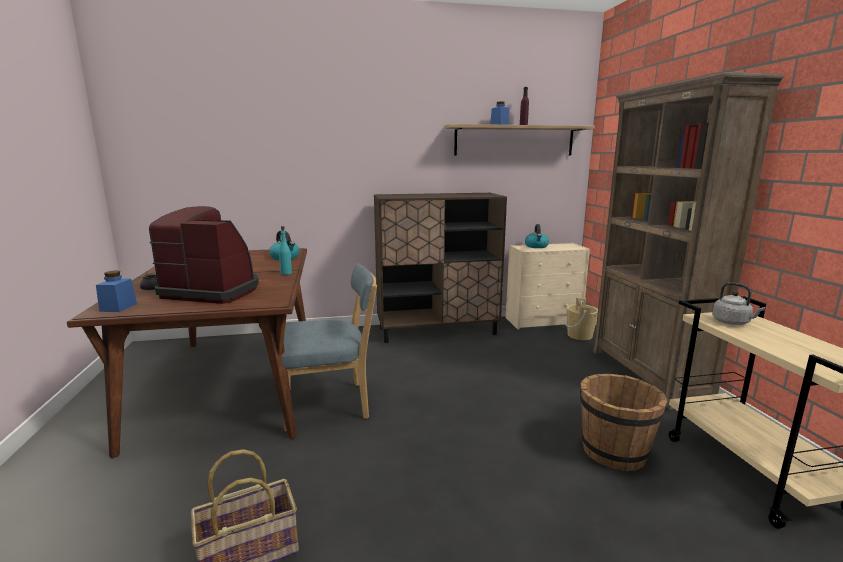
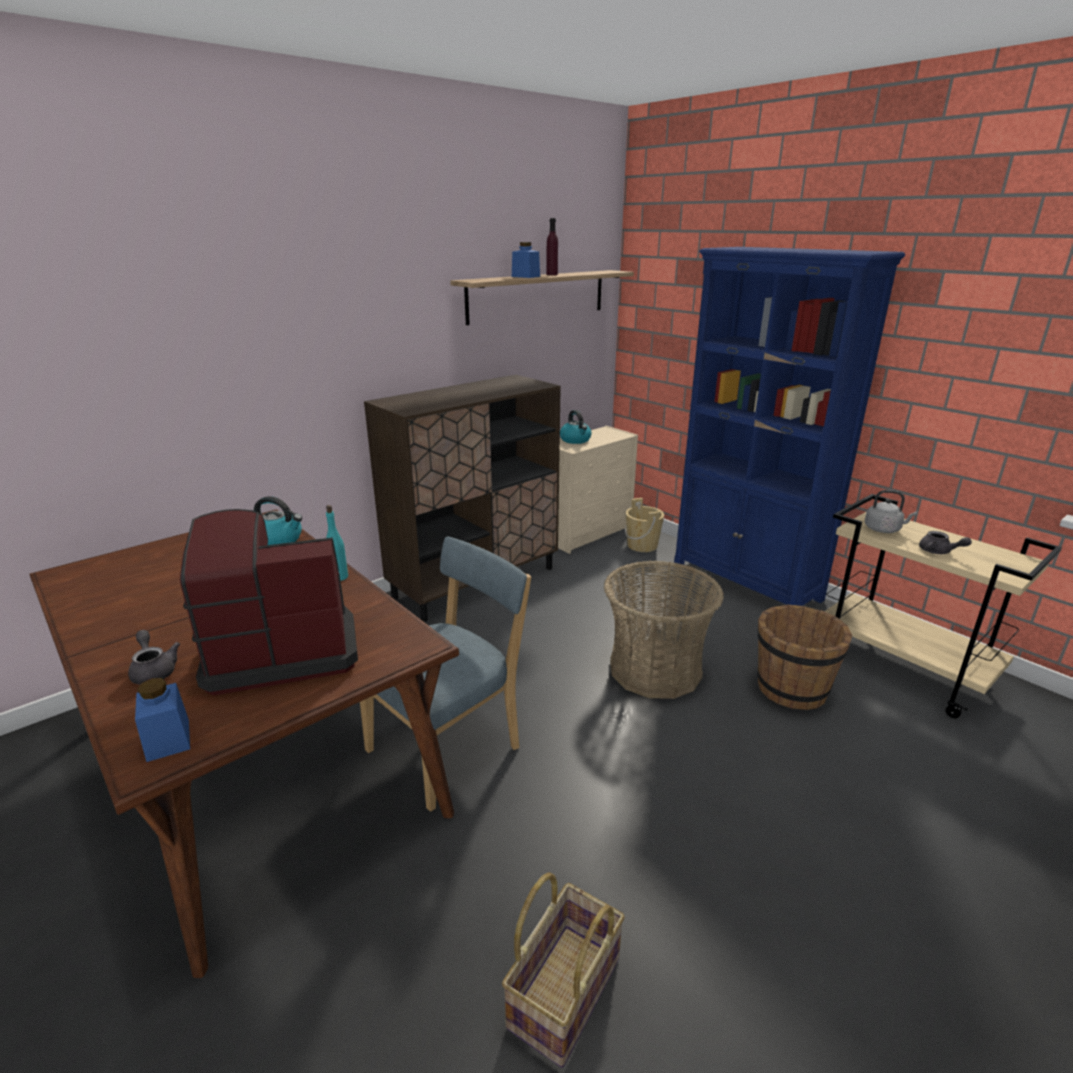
camera: 30 degrees left, 10 degrees up
brown bookcase [593,72,784,410] -> blue bookcase [674,247,905,606]
none -> basket [604,560,724,699]
none -> grey teapot [919,531,972,554]

